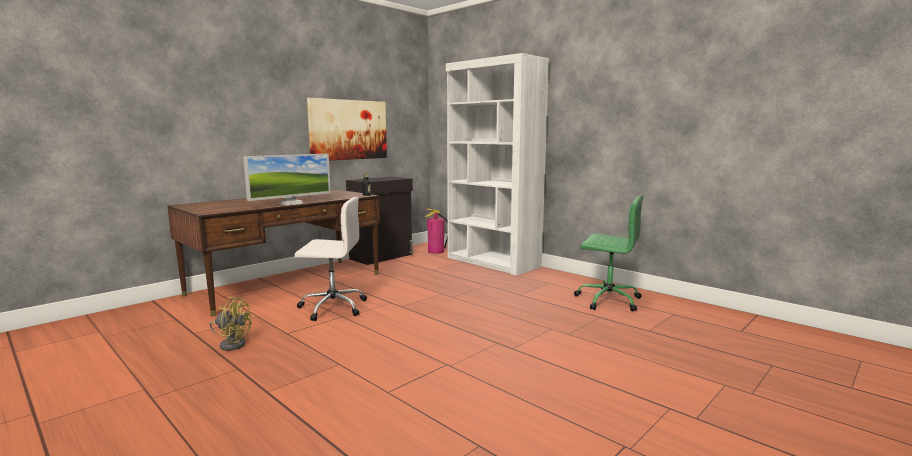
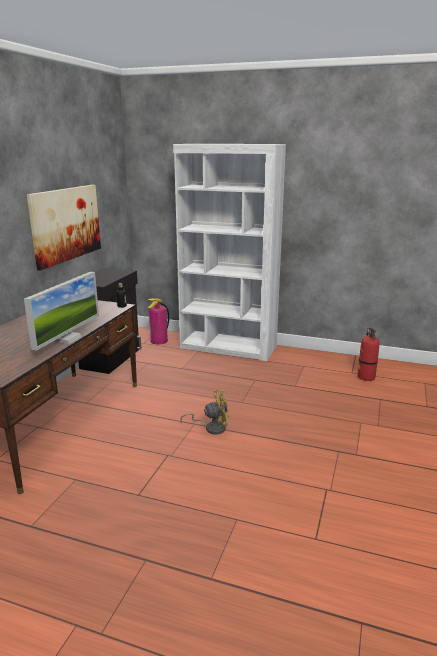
camera: 25 degrees left, 10 degrees up
yellow fan [209,296,252,351] -> yellow fan moved to [180,389,231,435]
white office chair [295,197,367,321] -> none
green office chair [574,196,644,312] -> fire extinguisher [357,328,380,381]

